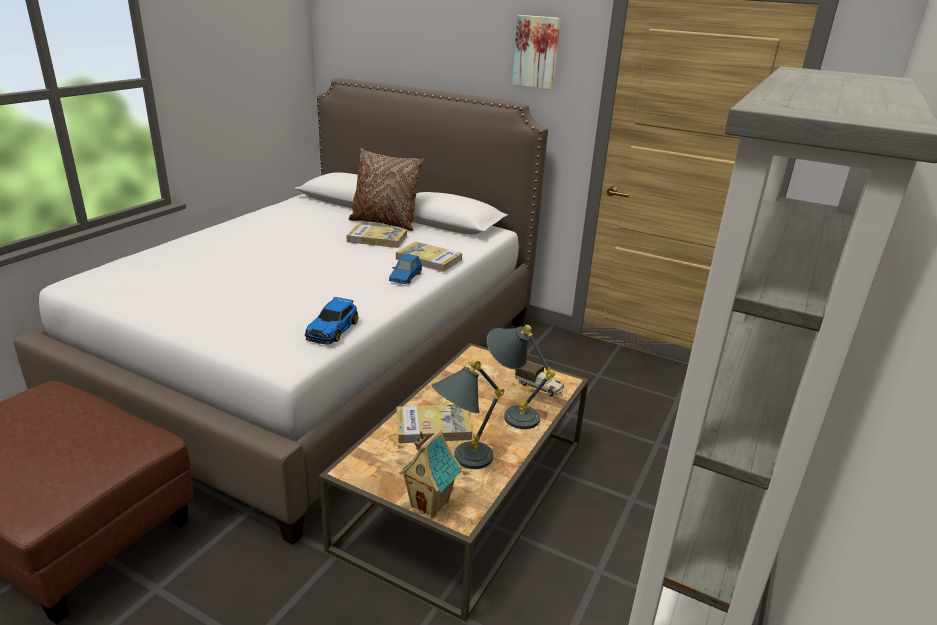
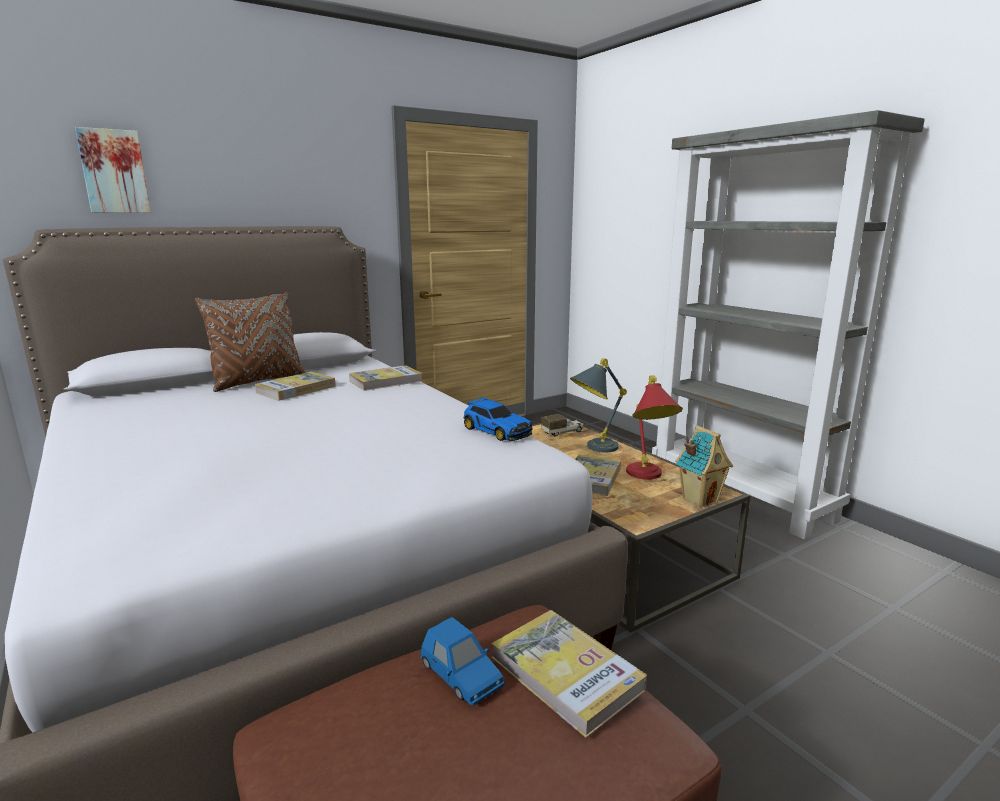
camera: 60 degrees left, 10 degrees down
blue toy car [389,254,422,284] -> blue toy car moved to [421,617,504,705]
grey table lamp [432,359,504,469] -> red table lamp [626,375,683,480]
picture [512,15,561,89] -> picture moved to [75,127,151,213]
none -> book [492,610,647,738]

